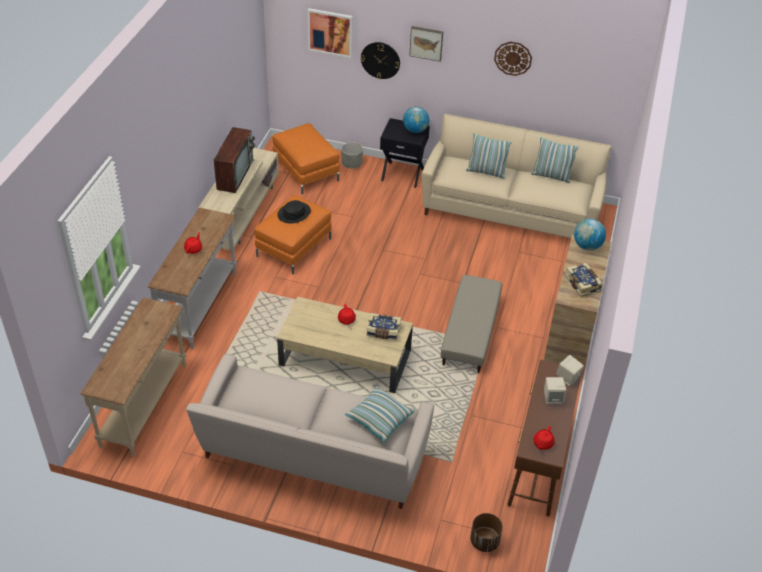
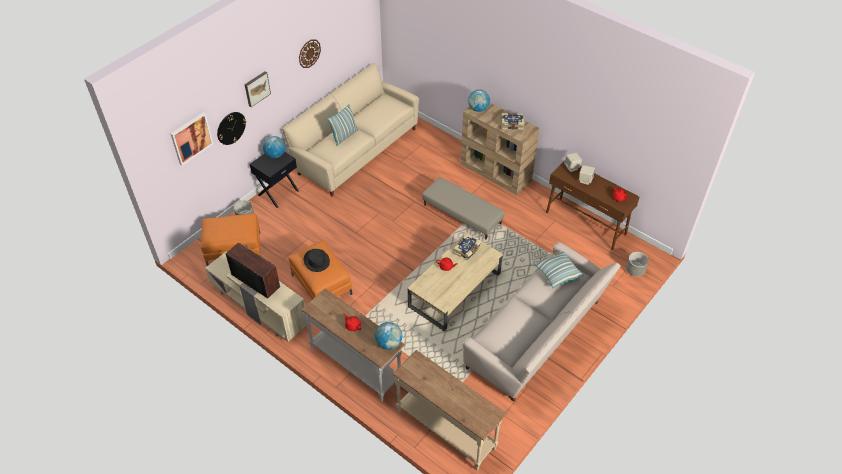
camera: 65 degrees left, 5 degrees up
brown planter [470,513,503,552] -> grey planter [626,252,649,276]
pillow [531,137,578,183] -> none
none -> globe [375,322,402,350]

